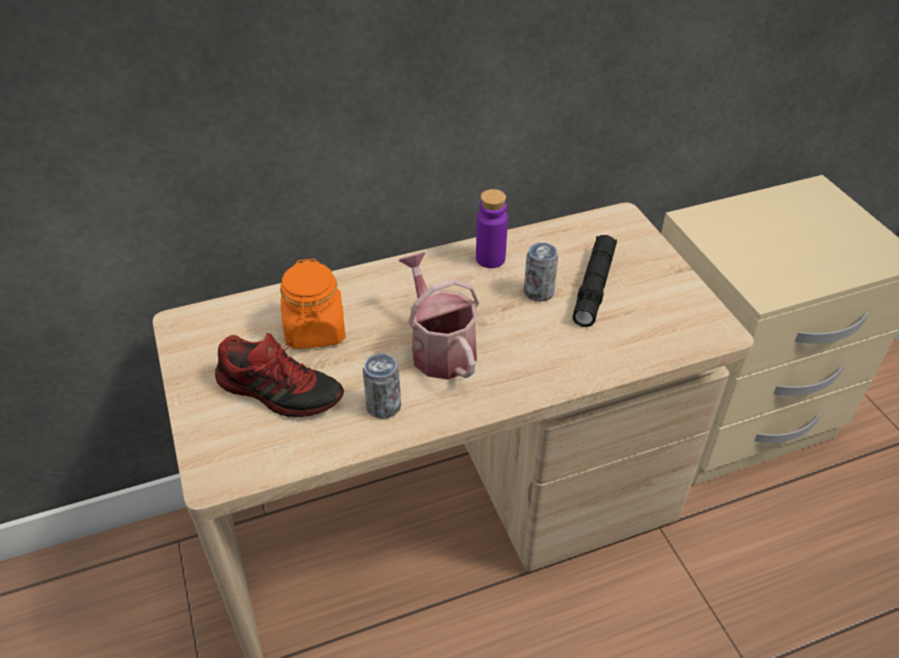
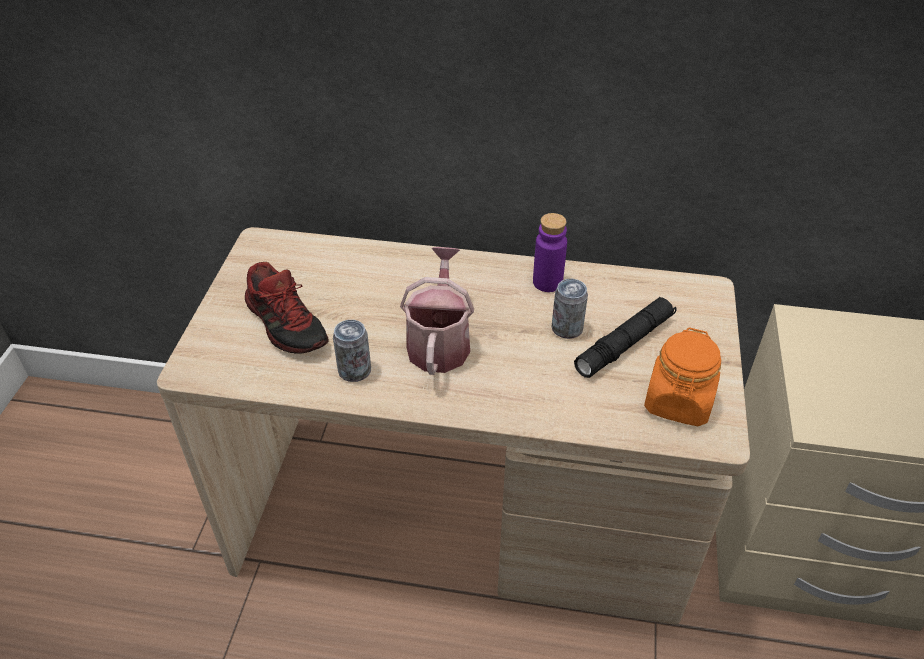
camera: 30 degrees right, 0 degrees up
orange jar [280,259,346,349] -> orange jar moved to [644,327,721,426]

